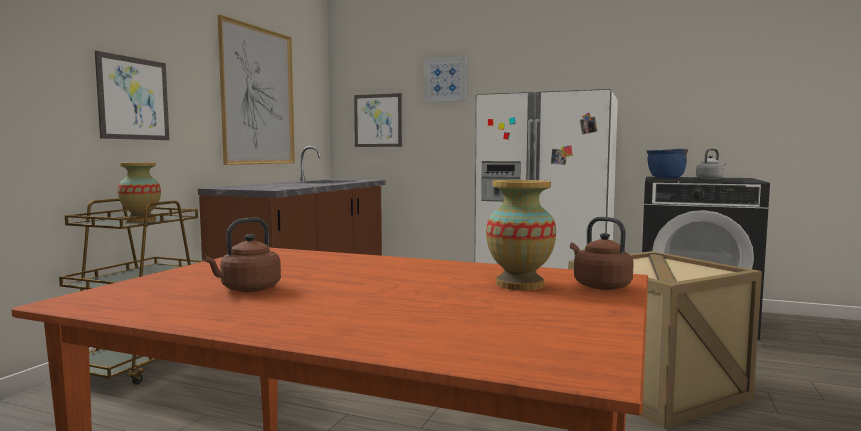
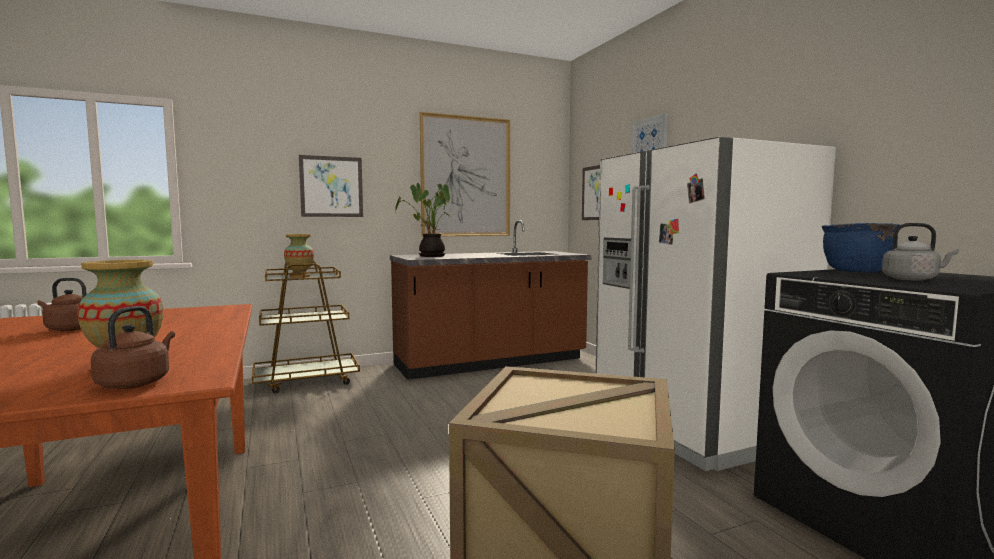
camera: 45 degrees right, 0 degrees up
none -> potted plant [395,183,450,257]

